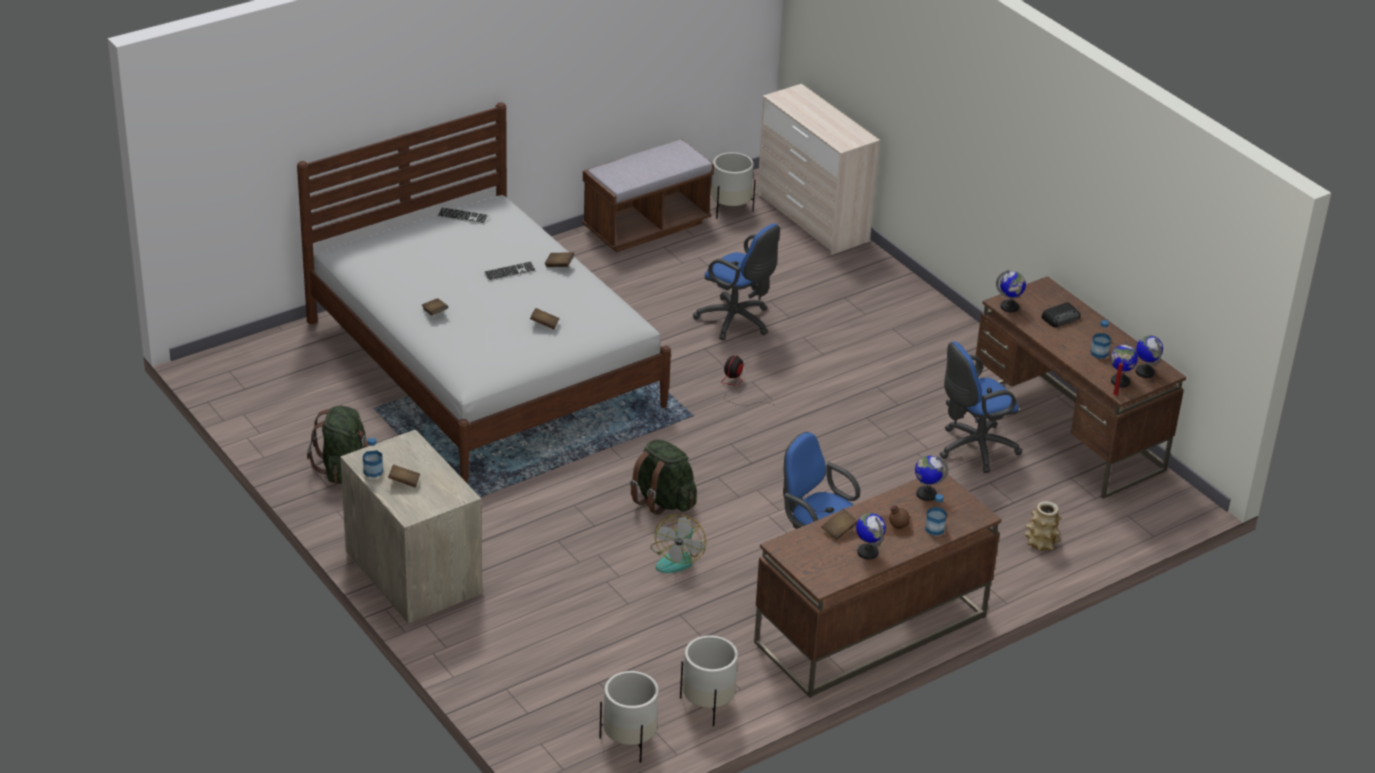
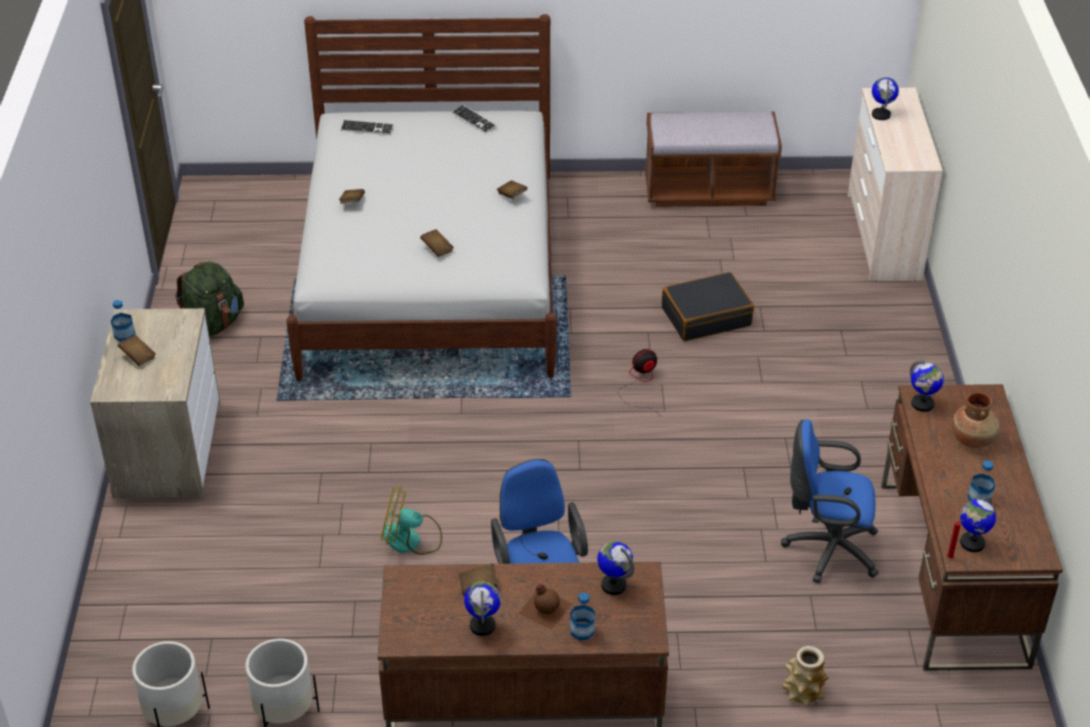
camera: 35 degrees right, 5 degrees up
keyboard [484,261,536,282] -> keyboard moved to [341,120,394,135]
green backpack [630,439,697,515] -> none
fan [650,515,706,573] -> fan turned 45 degrees clockwise [381,485,442,555]
blue office chair [693,223,780,340] -> black suitcase [662,272,754,341]
white planter [711,152,756,219] -> none
radio [1041,302,1081,327] -> brown vase [952,392,999,448]
globe [1136,335,1163,378] -> globe moved to [872,77,899,120]

